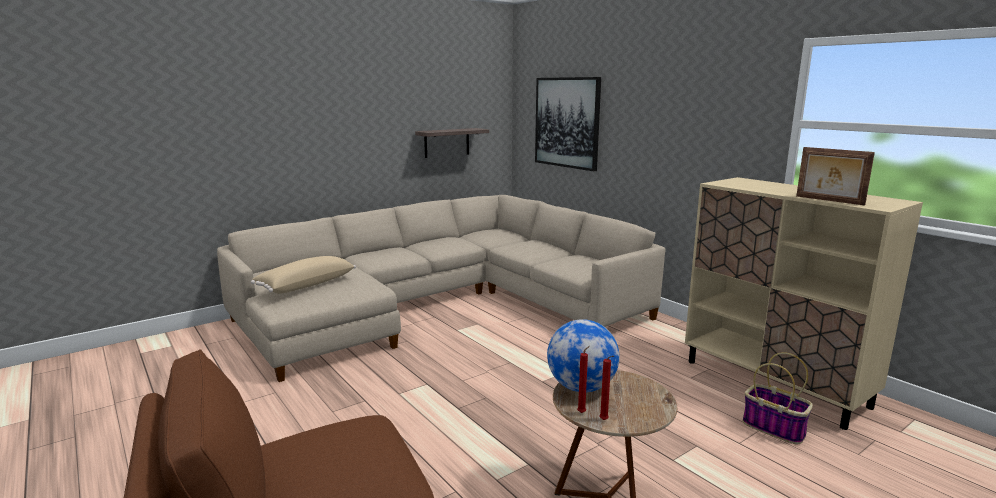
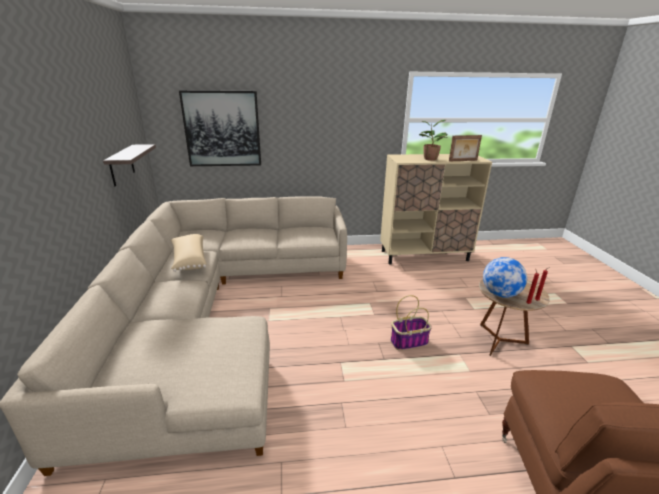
camera: 60 degrees left, 10 degrees up
beige pillow [251,256,356,294] -> beige pillow moved to [171,234,206,272]
basket [743,352,813,445] -> basket moved to [391,295,432,350]
none -> potted plant [419,120,448,161]

